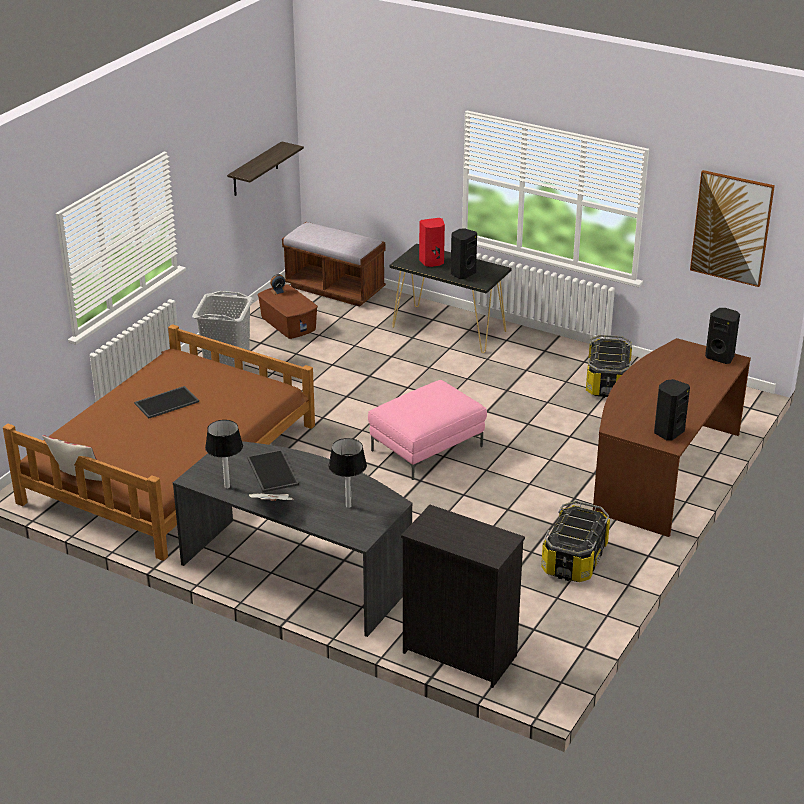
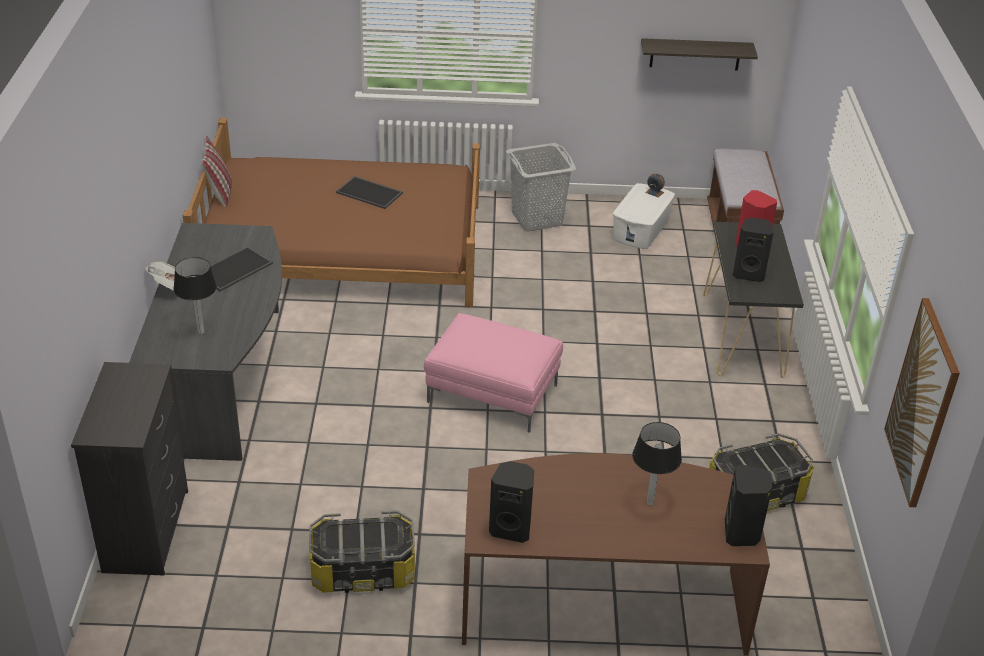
camera: 60 degrees right, 5 degrees up
table lamp [205,420,243,489] -> table lamp moved to [632,422,682,506]
brown storage box [258,284,318,339] -> white storage box [613,183,675,249]

